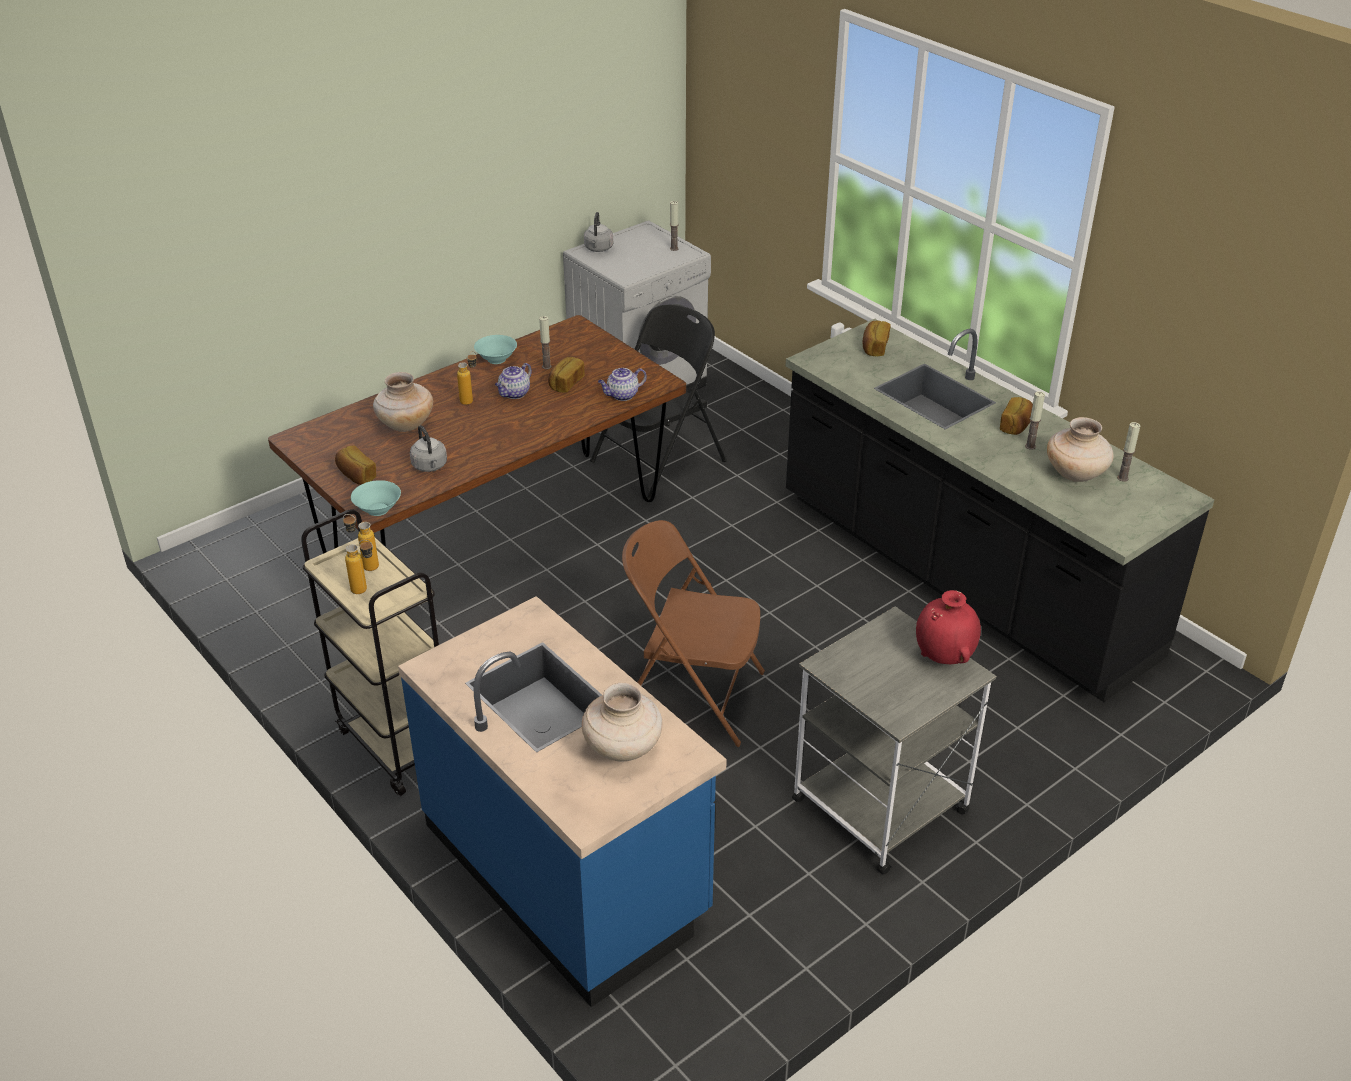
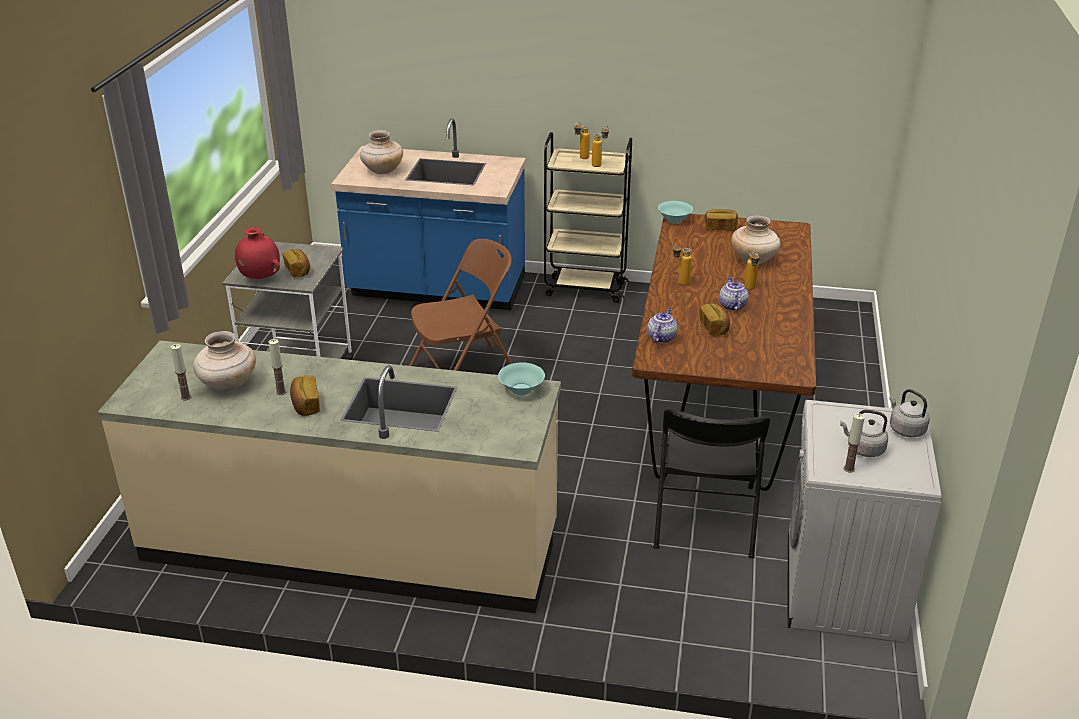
camera: 140 degrees right, 5 degrees down
grey kettle [410,425,447,472] -> grey kettle moved to [840,410,888,457]
turquoise bowl [474,335,517,364] -> turquoise bowl moved to [498,362,545,395]
candle [539,316,552,369] -> none
black counter [786,319,1215,702] -> beige counter [98,340,561,614]
bread [863,321,891,356] -> bread moved to [283,249,310,278]
none -> bottle [673,244,692,285]

